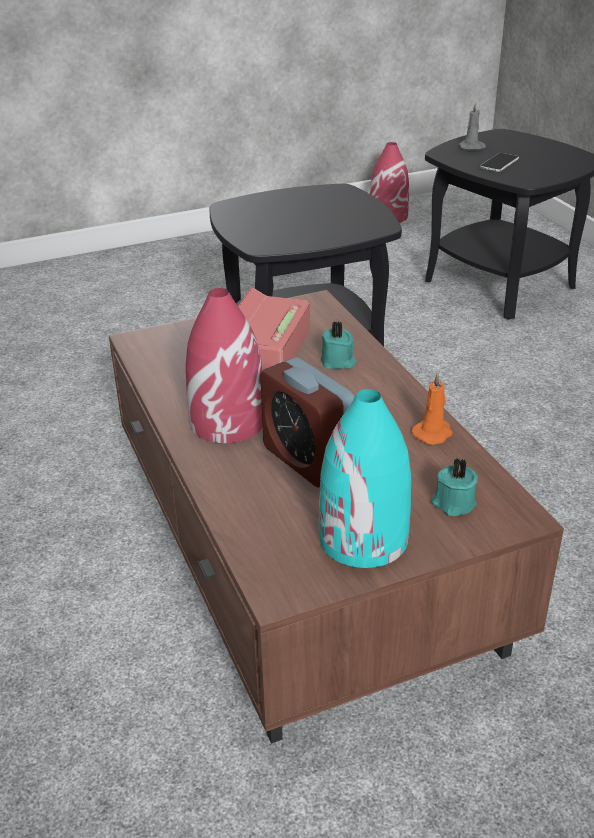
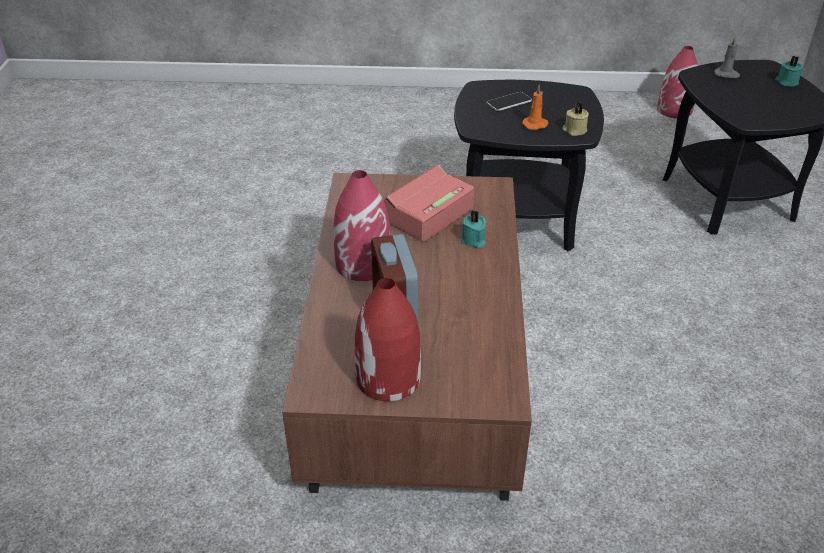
camera: 25 degrees right, 5 degrees up
turquoise vase [319,389,411,568] -> red vase [355,278,421,401]
orange candle [412,372,453,445] -> orange candle moved to [522,85,549,130]
turquoise candle [431,459,478,516] -> turquoise candle moved to [775,56,803,87]
phone [480,153,519,172] -> phone moved to [487,92,532,111]
none -> beige candle [562,103,589,136]

